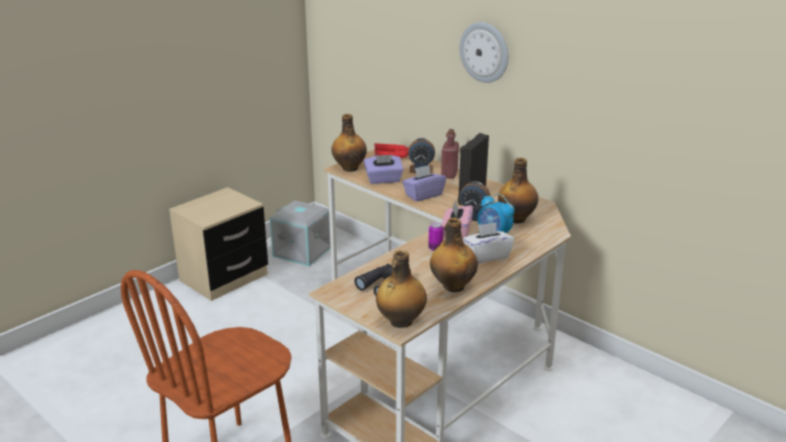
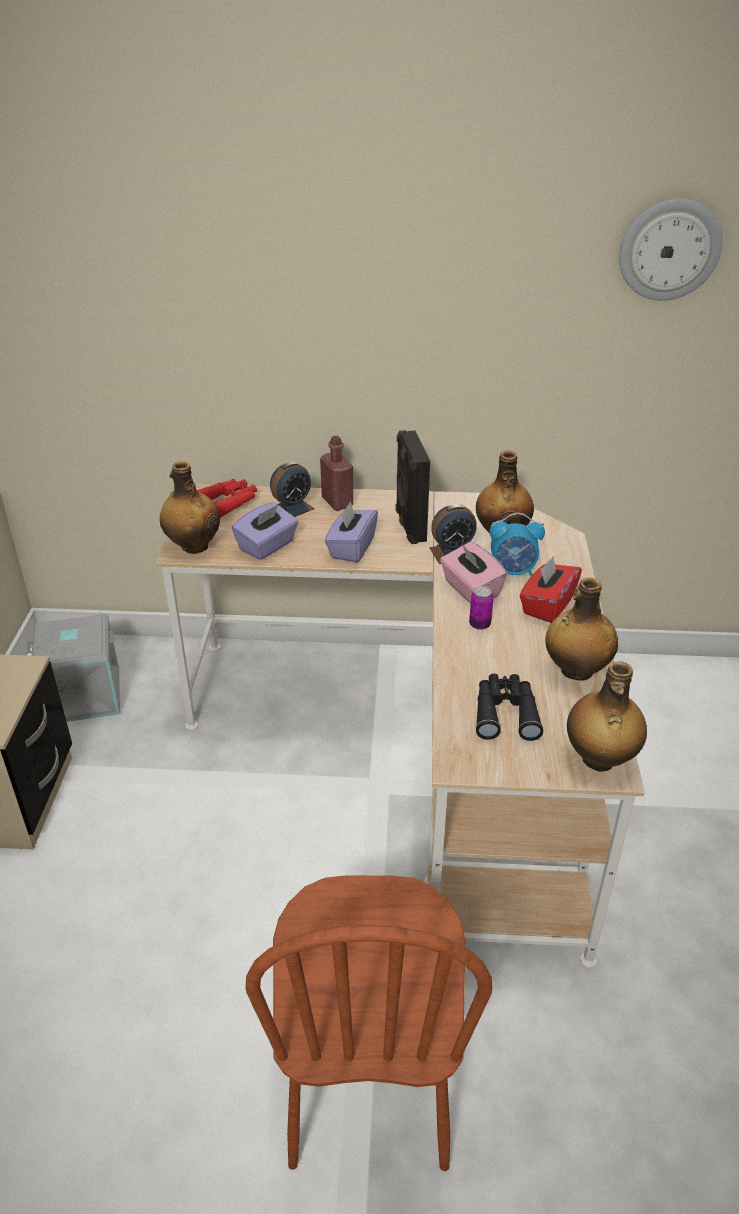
camera: 40 degrees left, 10 degrees up
wall clock [460,22,508,83] -> wall clock moved to [619,199,723,301]
white tissue box [463,222,514,263] -> red tissue box [519,556,582,623]

